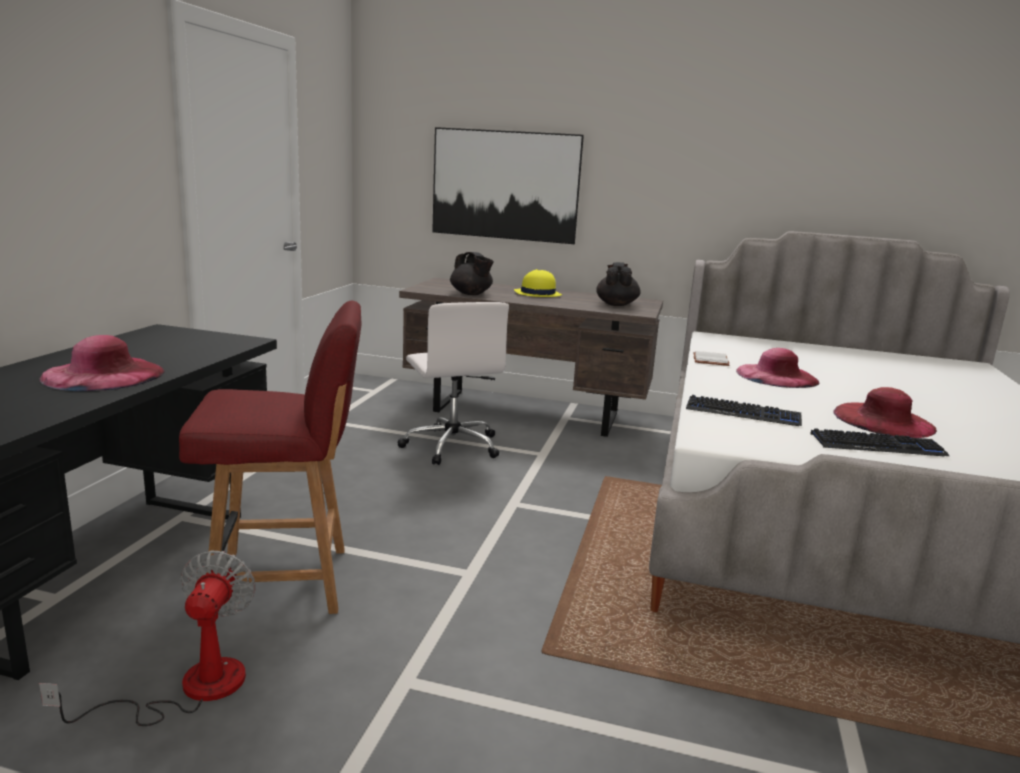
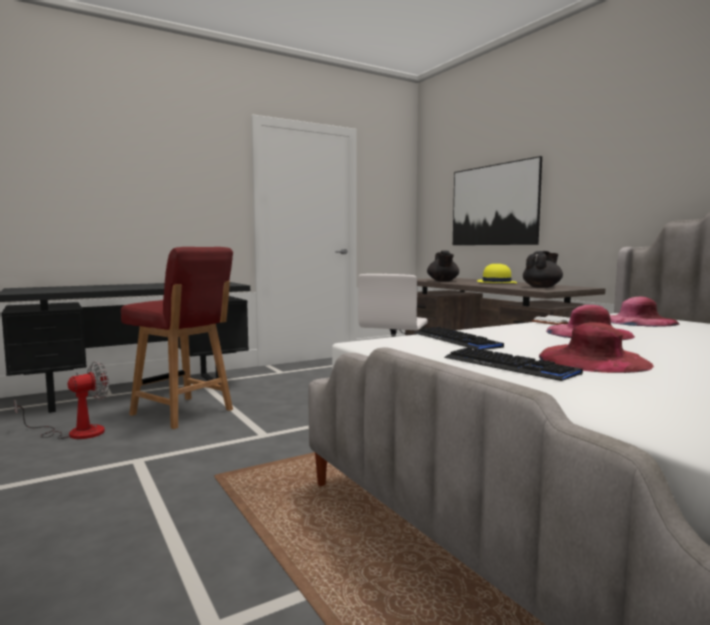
camera: 45 degrees right, 10 degrees down
pink hat [40,335,165,391] -> pink hat moved to [610,297,679,327]

